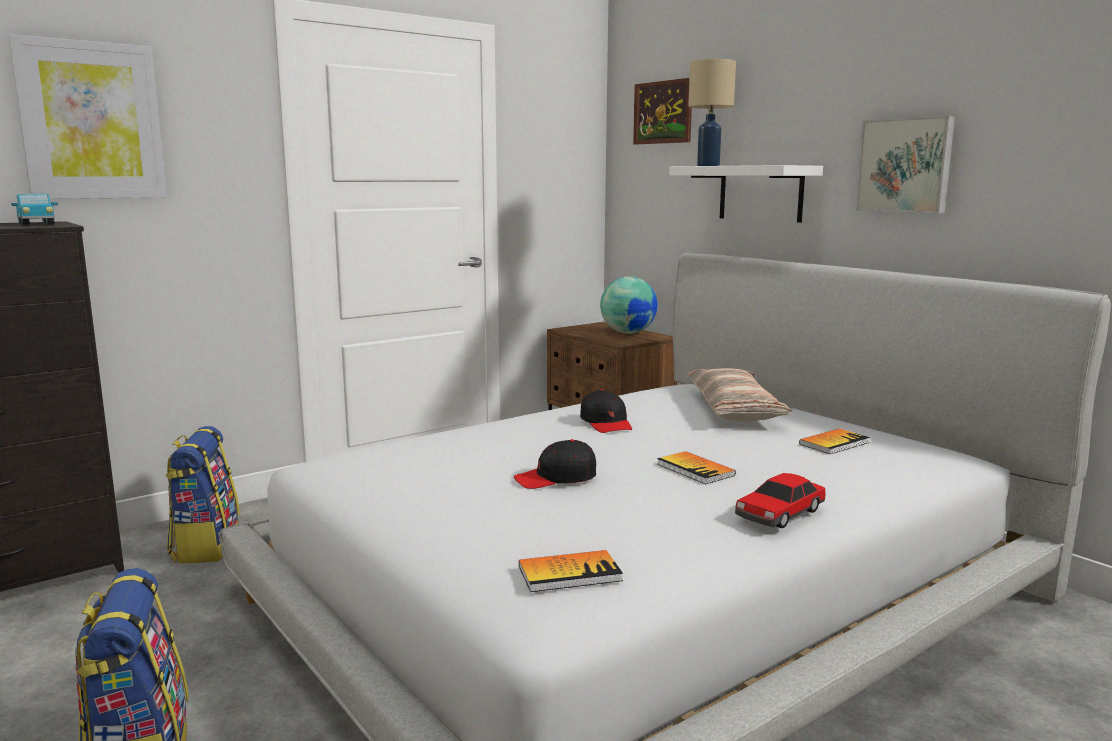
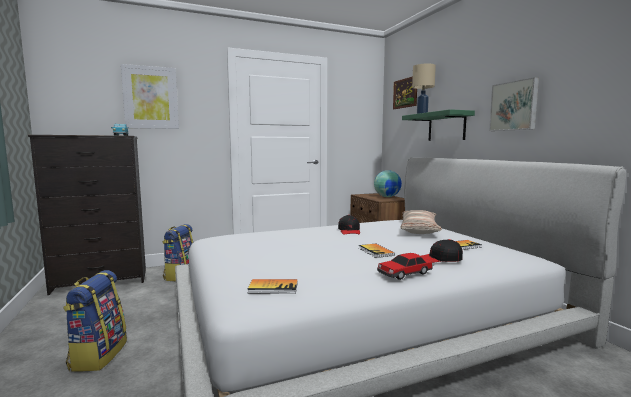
camera: 15 degrees right, 5 degrees down
black cap [514,439,596,489] -> black cap moved to [421,239,463,263]
white shelf [669,165,823,223] -> green shelf [402,109,475,141]

